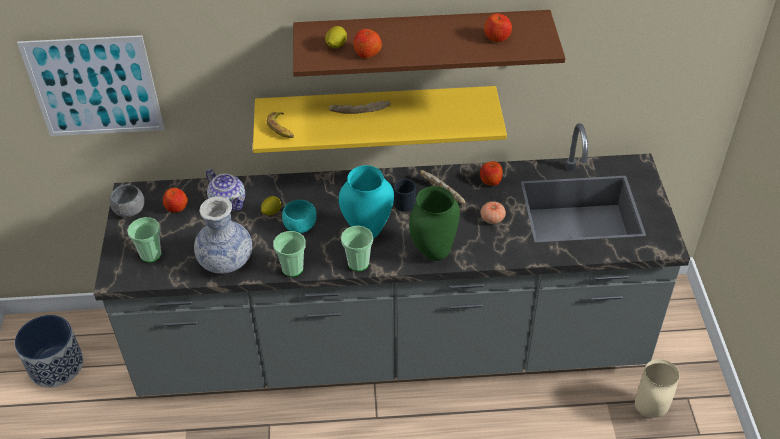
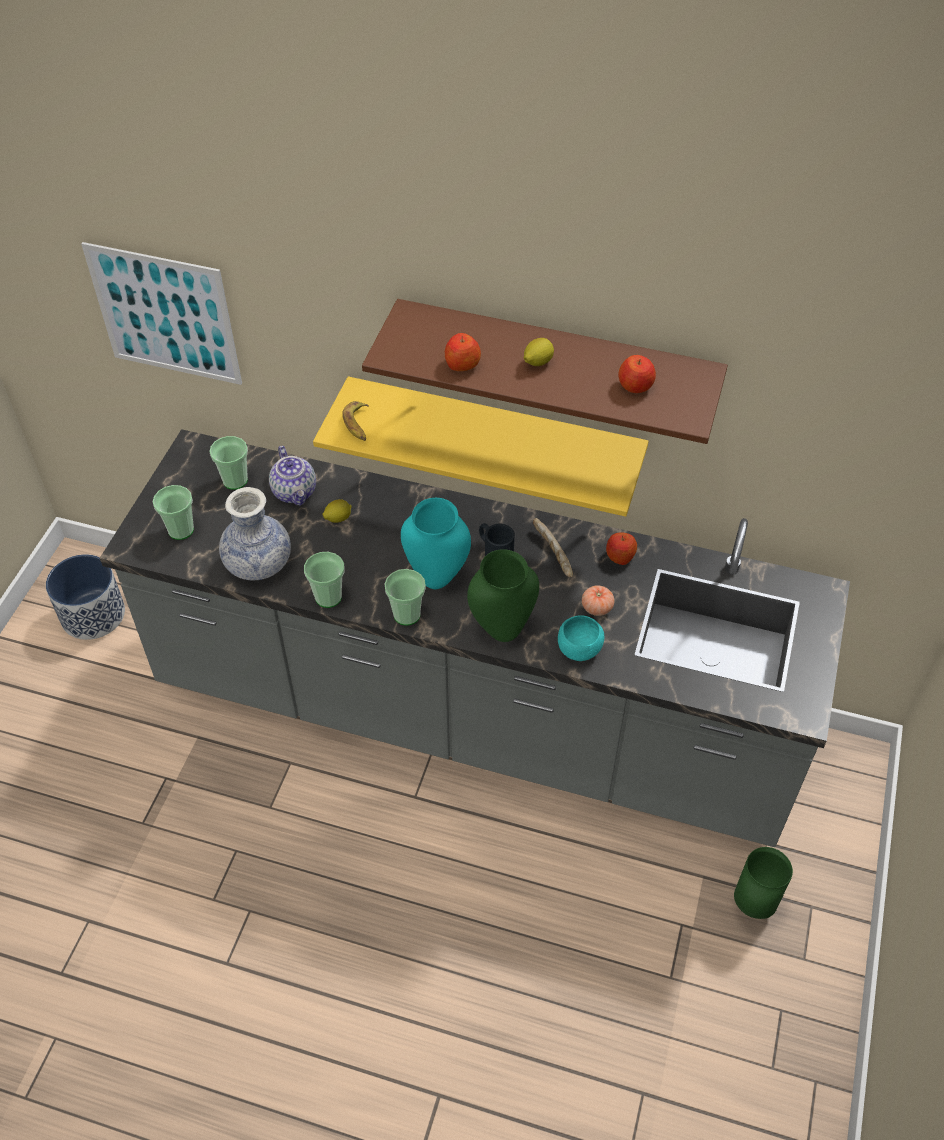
camera: 20 degrees right, 5 degrees up
grey bowl [109,184,145,217] -> none
apple [163,188,188,213] -> cup [209,436,248,490]
turquoise bowl [282,200,317,233] -> turquoise bowl moved to [558,615,604,661]
lemon [325,26,347,48] -> lemon moved to [524,338,554,366]
bread [329,101,391,114] -> none
beige vase [635,359,680,418] -> green vase [734,847,793,919]

